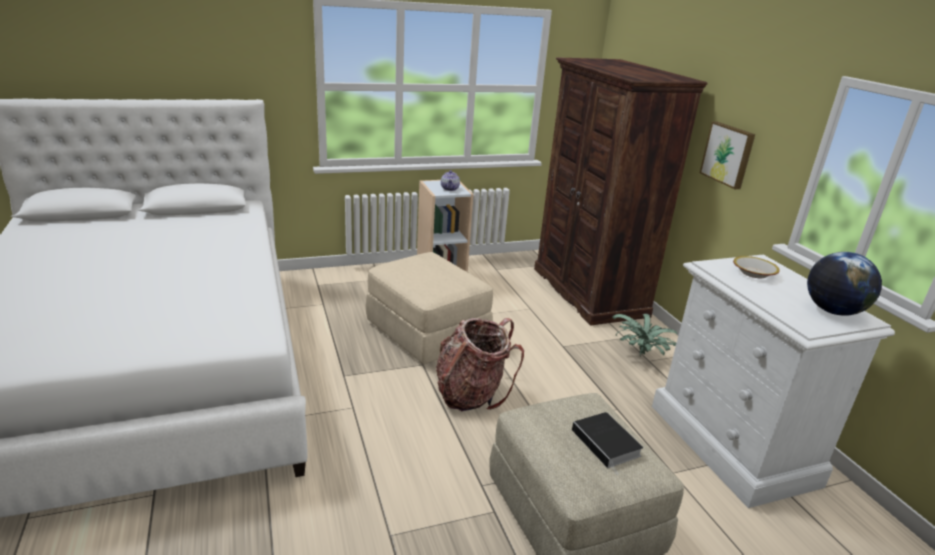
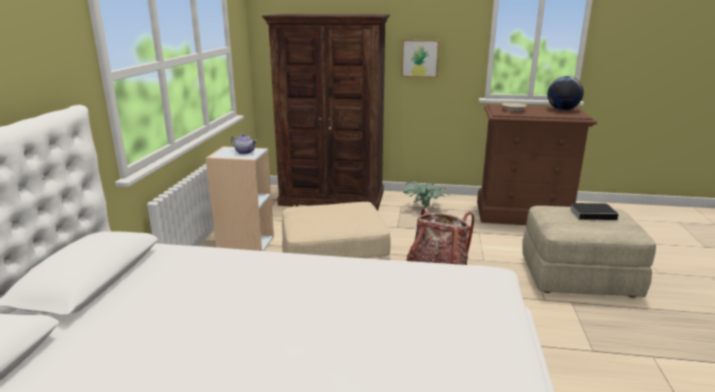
camera: 60 degrees left, 5 degrees down
white dresser [652,255,895,508] -> brown dresser [477,105,597,225]

